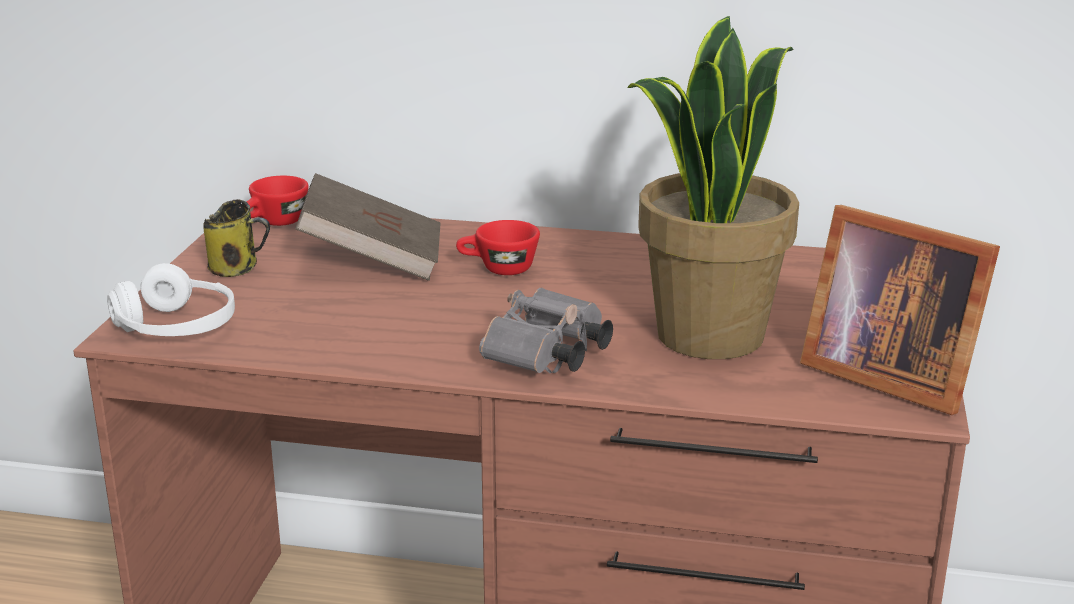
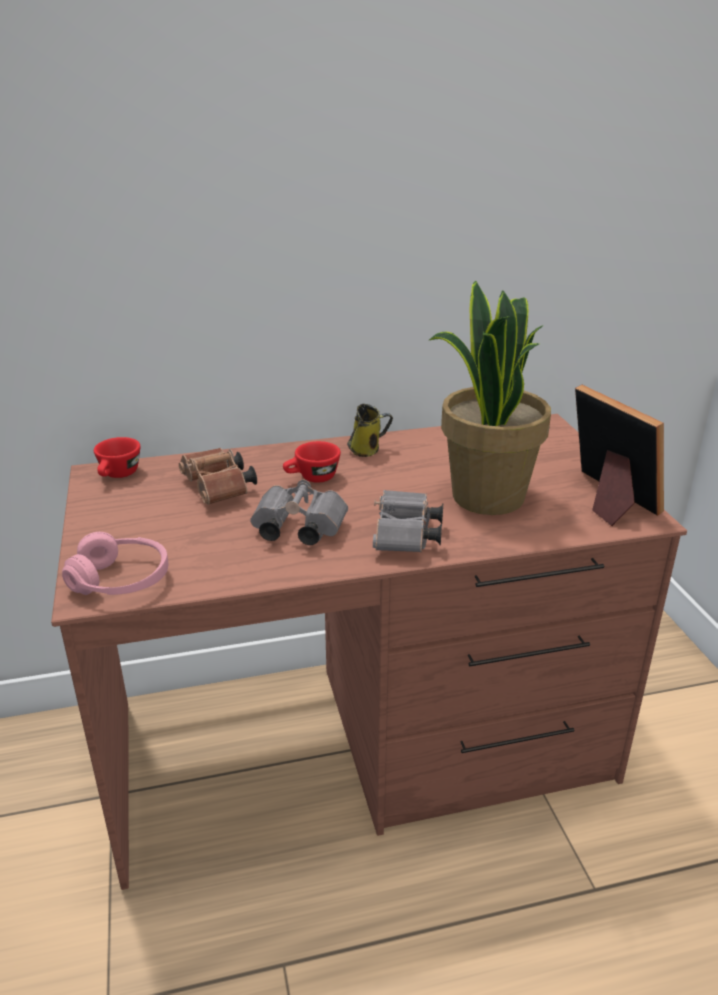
camera: 25 degrees left, 5 degrees up
white headphones [107,263,235,336] -> pink headphones [62,532,168,595]
mug [203,199,270,277] -> mug moved to [347,404,393,457]
brown book [295,173,441,281] -> brown binoculars [179,448,257,505]
picture frame [800,205,1000,415] -> picture frame turned 135 degrees counterclockwise [575,385,664,526]
none -> grey binoculars [250,480,348,545]

